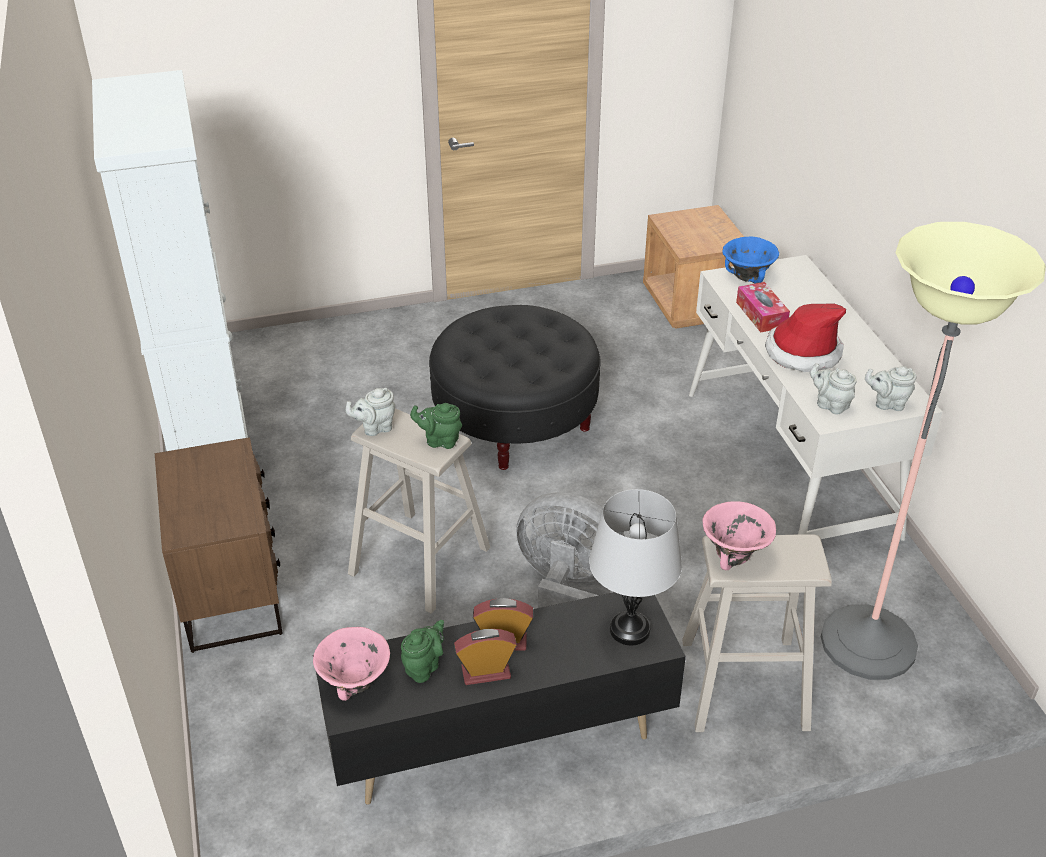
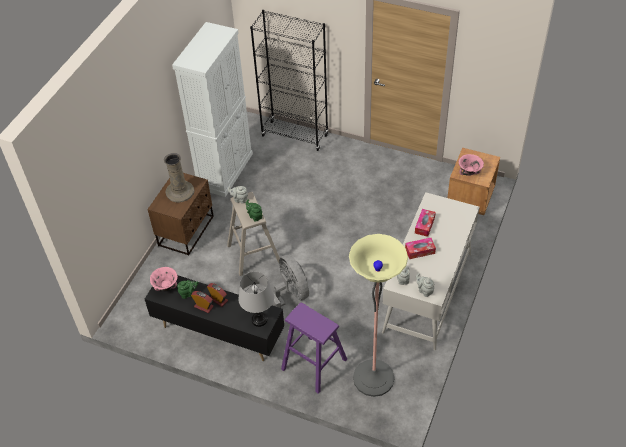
camera: 40 degrees right, 10 degrees up
black ottoman [429,305,601,470] -> none
beige stool [682,534,832,732] -> purple stool [281,303,347,394]
pink bowl [702,501,776,570] -> pink bowl moved to [459,154,484,176]
blue bowl [722,237,779,284] -> none
hat [765,304,846,372] -> tissue box [405,238,436,259]
none -> beige vase [164,153,195,203]
none -> black bookcase [250,10,328,151]

